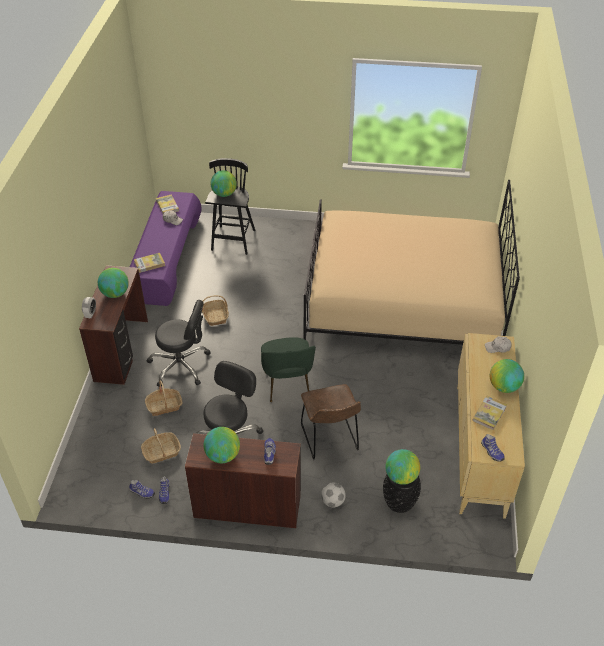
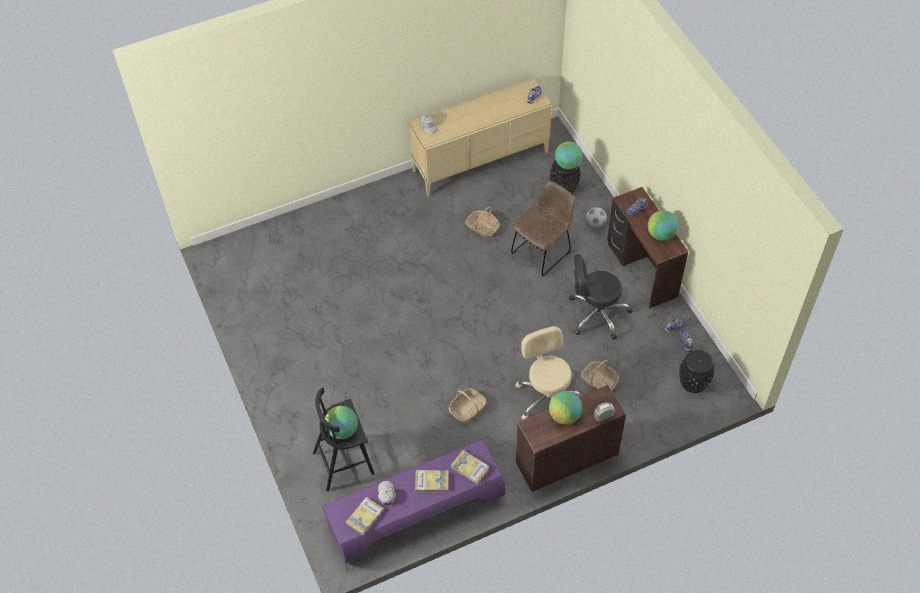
camera: 120 degrees left, 10 degrees up
basket [141,429,181,464] -> basket moved to [465,206,500,238]
black office chair [147,300,211,387] -> beige office chair [515,326,582,420]
green chair [261,337,316,402] -> none
beige bed [304,180,520,345] -> none
book [472,395,507,430] -> book moved to [415,470,449,492]
globe [490,359,524,393] -> none
none -> black stool [679,350,714,393]

